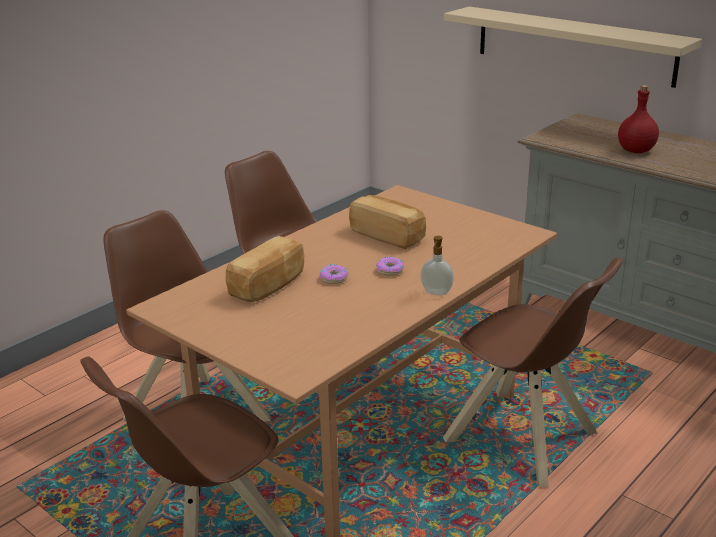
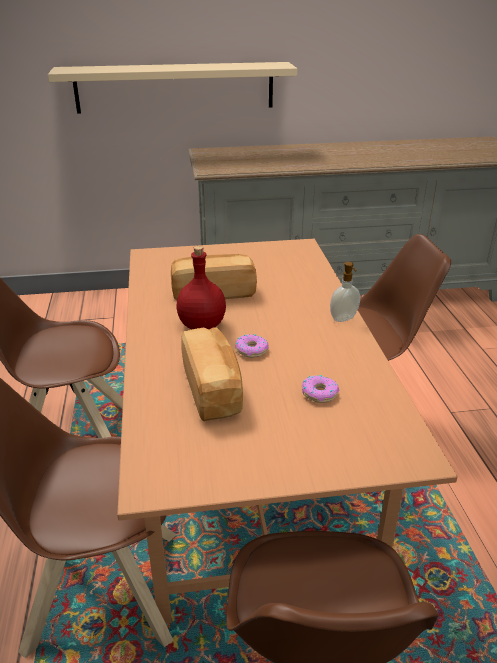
camera: 50 degrees left, 5 degrees up
donut [376,257,404,276] -> donut moved to [302,375,339,403]
red bottle [618,85,659,153] -> red bottle moved to [177,246,226,330]

